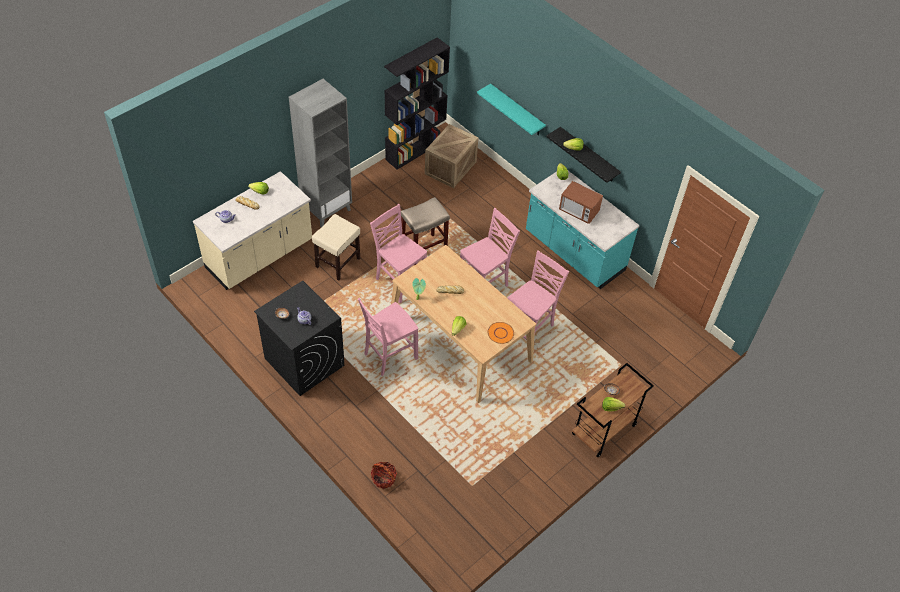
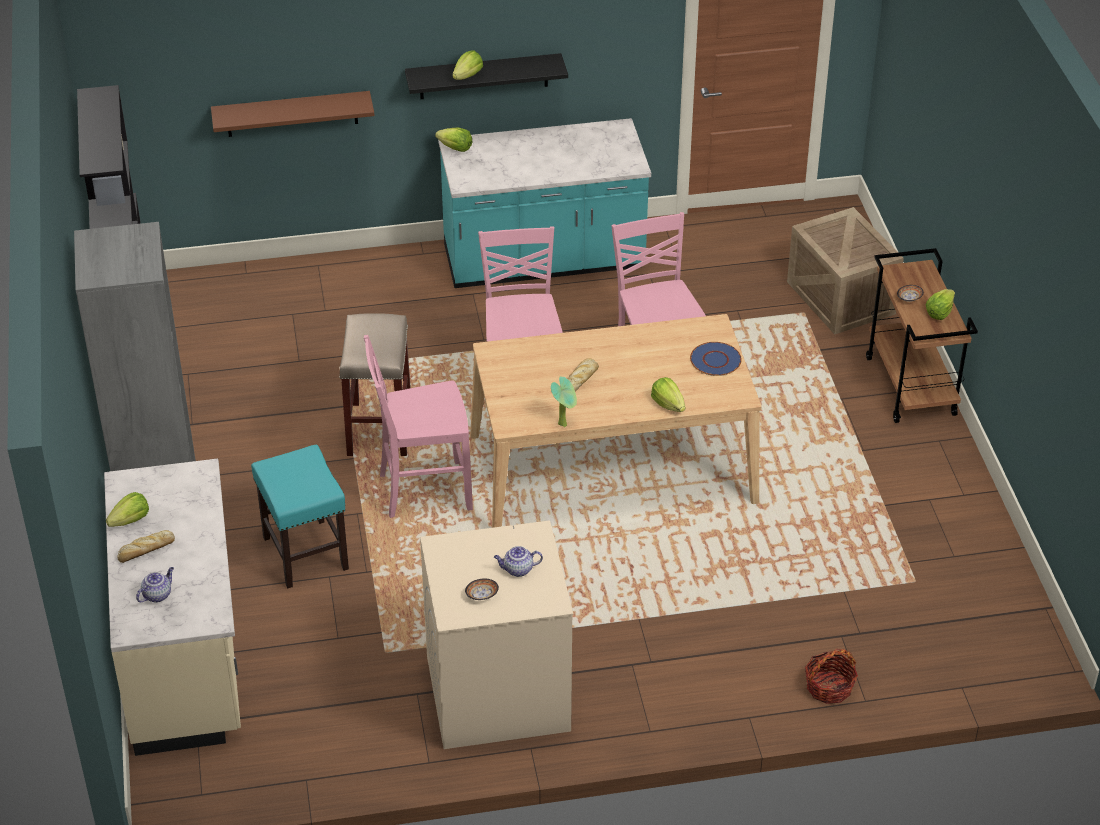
camera: 55 degrees left, 10 degrees down
black washing machine [254,281,345,396] -> beige washing machine [420,520,573,749]
beige stool [312,214,360,280] -> turquoise stool [251,445,349,588]
pink chair [358,298,418,376] -> none
crate [425,124,479,188] -> crate moved to [787,207,904,335]
turquoise shelf [477,84,546,135] -> brown shelf [211,91,374,137]
orange plate [488,322,514,344] -> blue plate [690,342,742,376]
microwave [559,181,603,224] -> none

